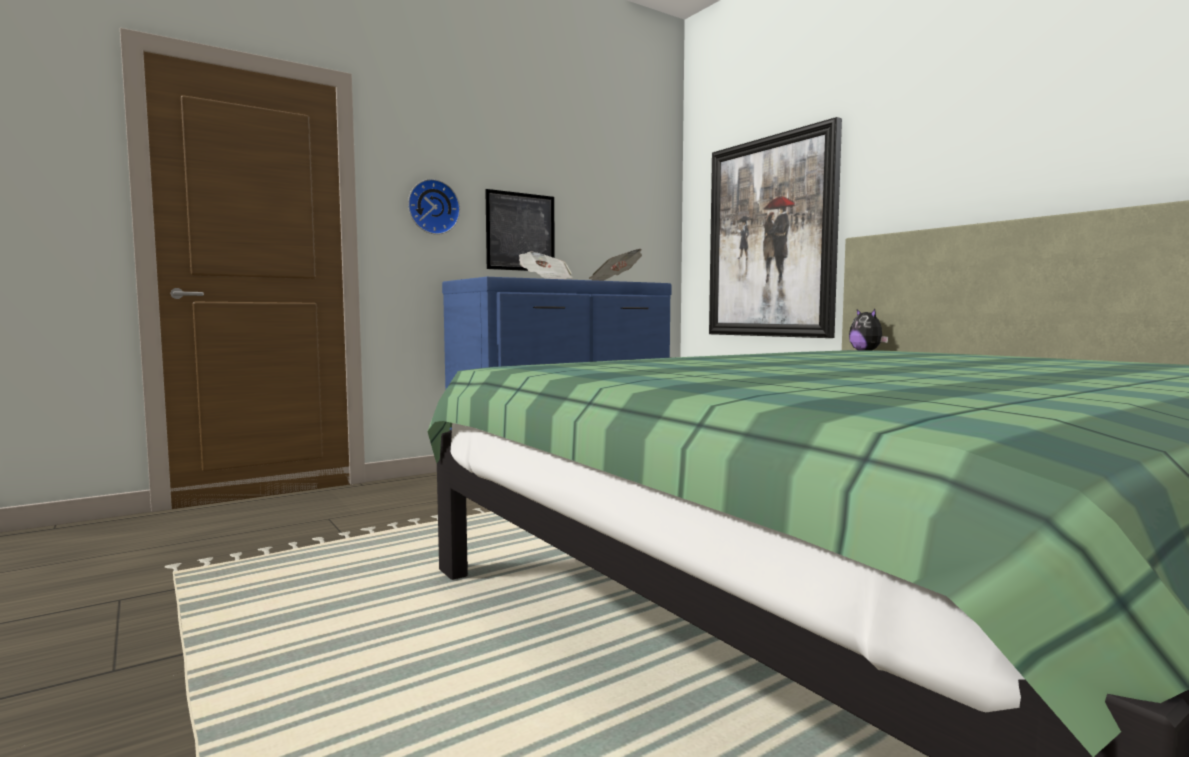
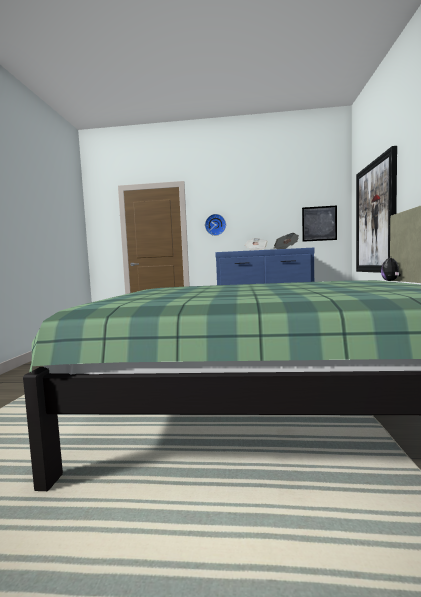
camera: 40 degrees right, 0 degrees up
picture [485,189,555,271] -> picture moved to [302,206,337,242]

